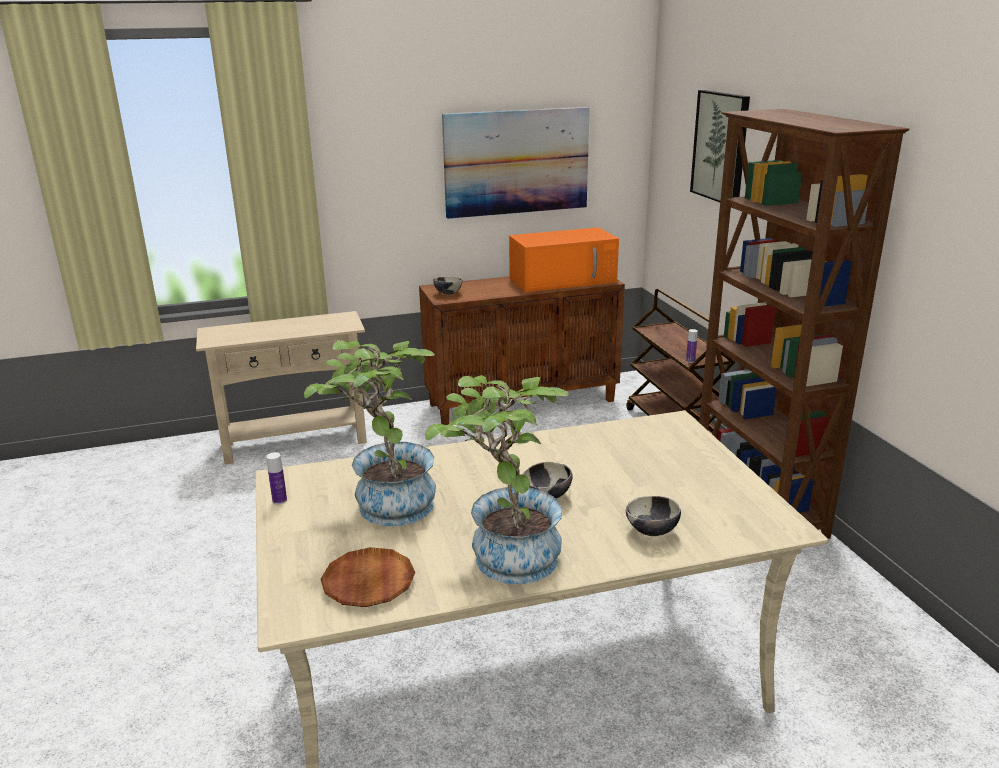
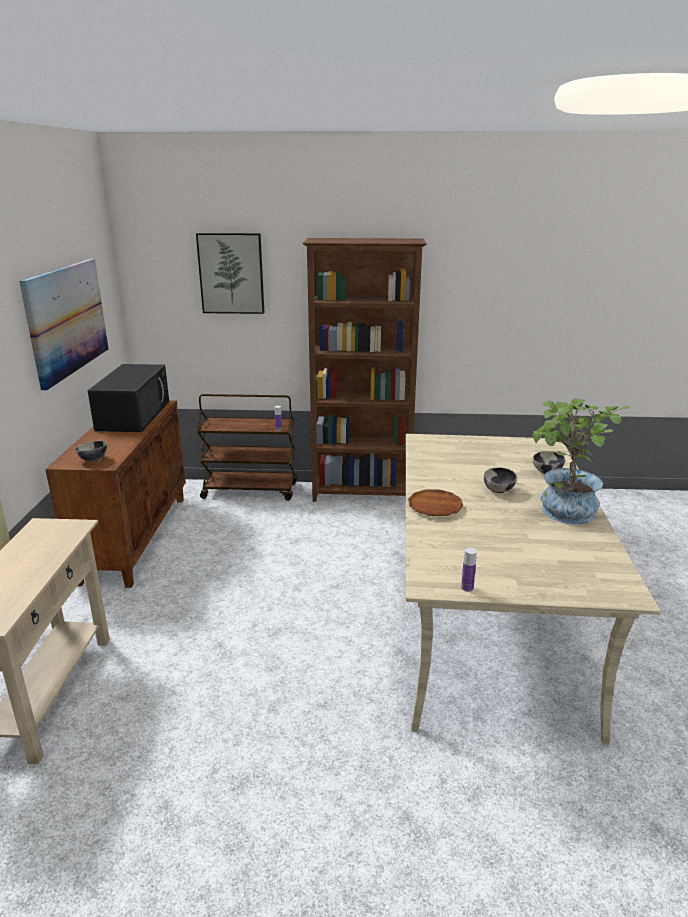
camera: 70 degrees left, 0 degrees up
potted plant [304,340,436,526] -> none
brown plate [321,547,415,607] -> brown plate moved to [408,489,463,516]
orange microwave [509,227,619,292] -> black microwave [88,364,169,432]

